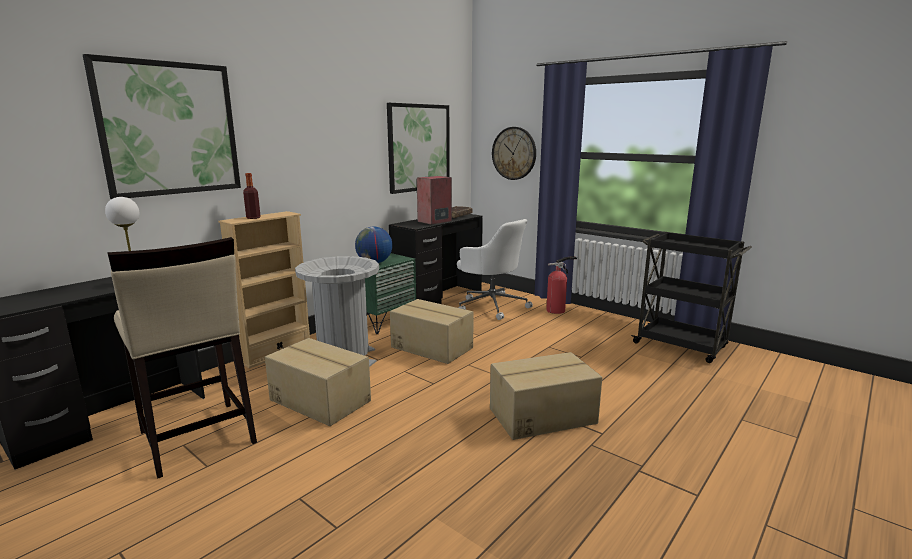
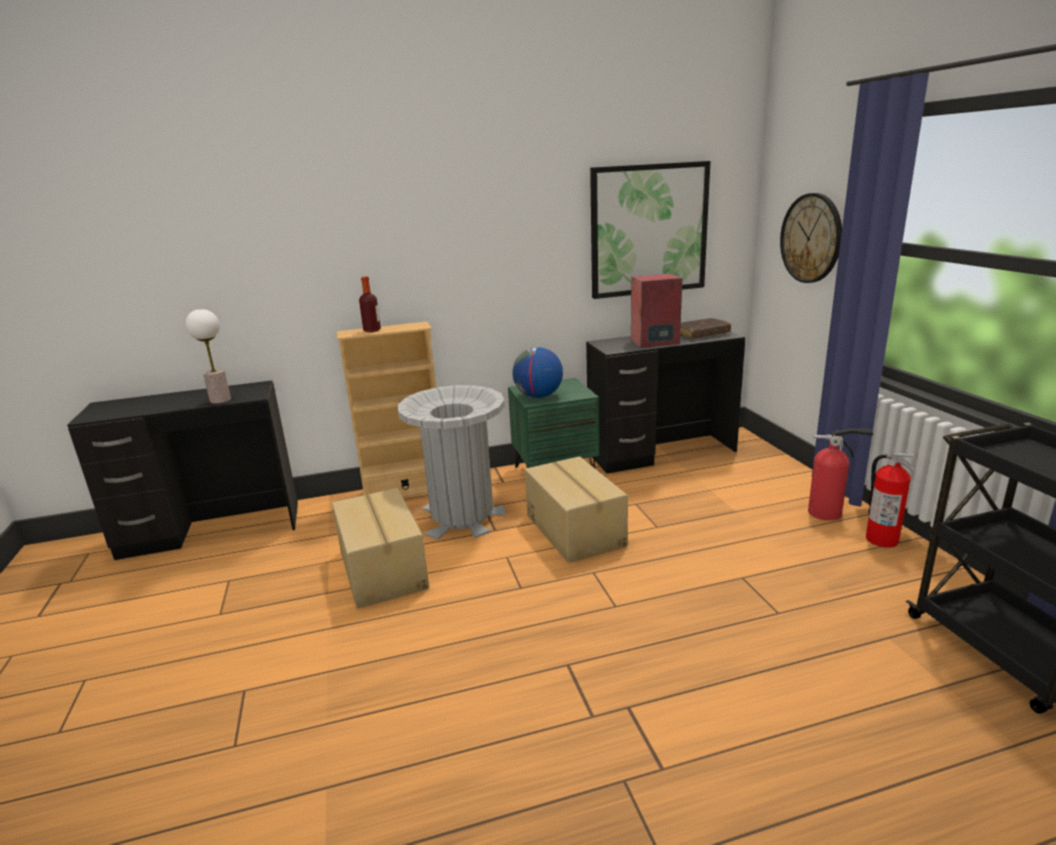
camera: 35 degrees right, 5 degrees up
picture [83,54,241,199] -> none
beige stool [107,237,257,479] -> none
white office chair [457,219,533,320] -> none
cardboard box [490,352,602,440] -> none
none -> fire extinguisher [866,453,916,548]

